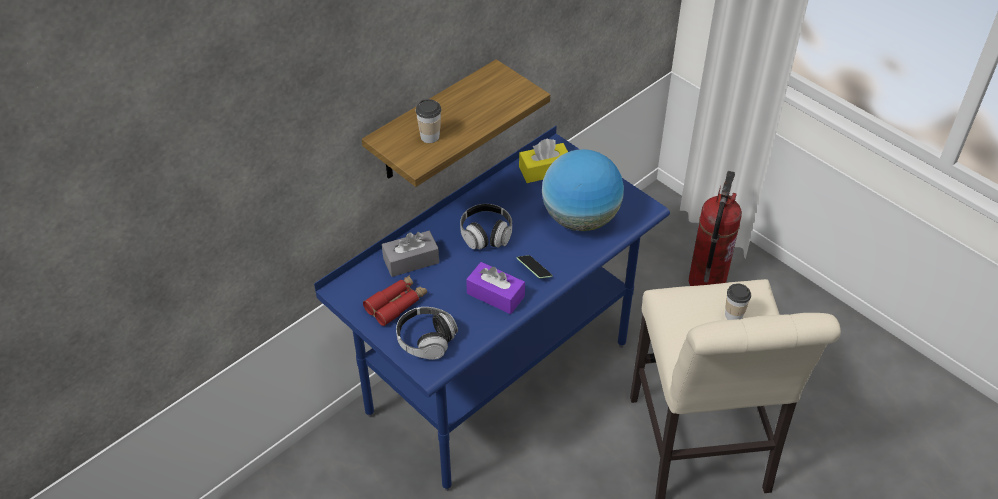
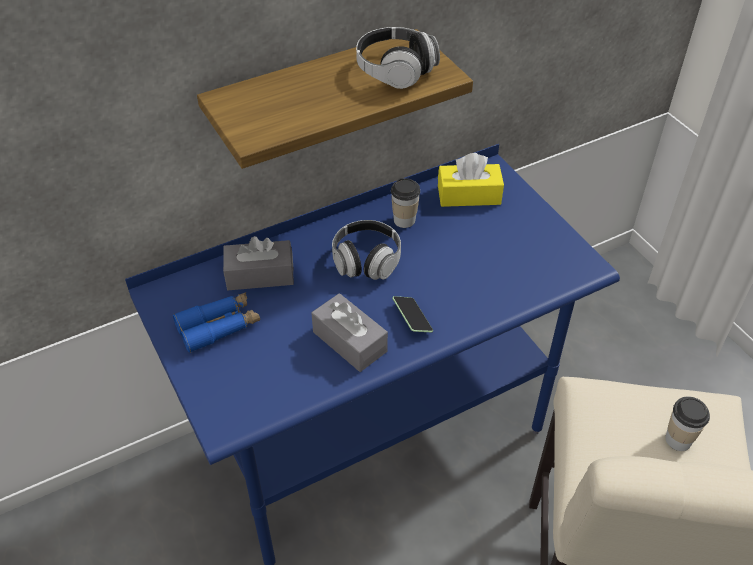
camera: 15 degrees right, 0 degrees up
red binoculars [363,275,427,326] -> blue binoculars [173,292,260,353]
headphones [396,307,458,360] -> headphones moved to [356,27,440,89]
cup [416,99,441,143] -> cup moved to [391,178,420,228]
purple tissue box [466,262,525,314] -> grey tissue box [312,293,388,372]
globe [542,149,624,231] -> none
fire extinguisher [689,171,742,286] -> none

